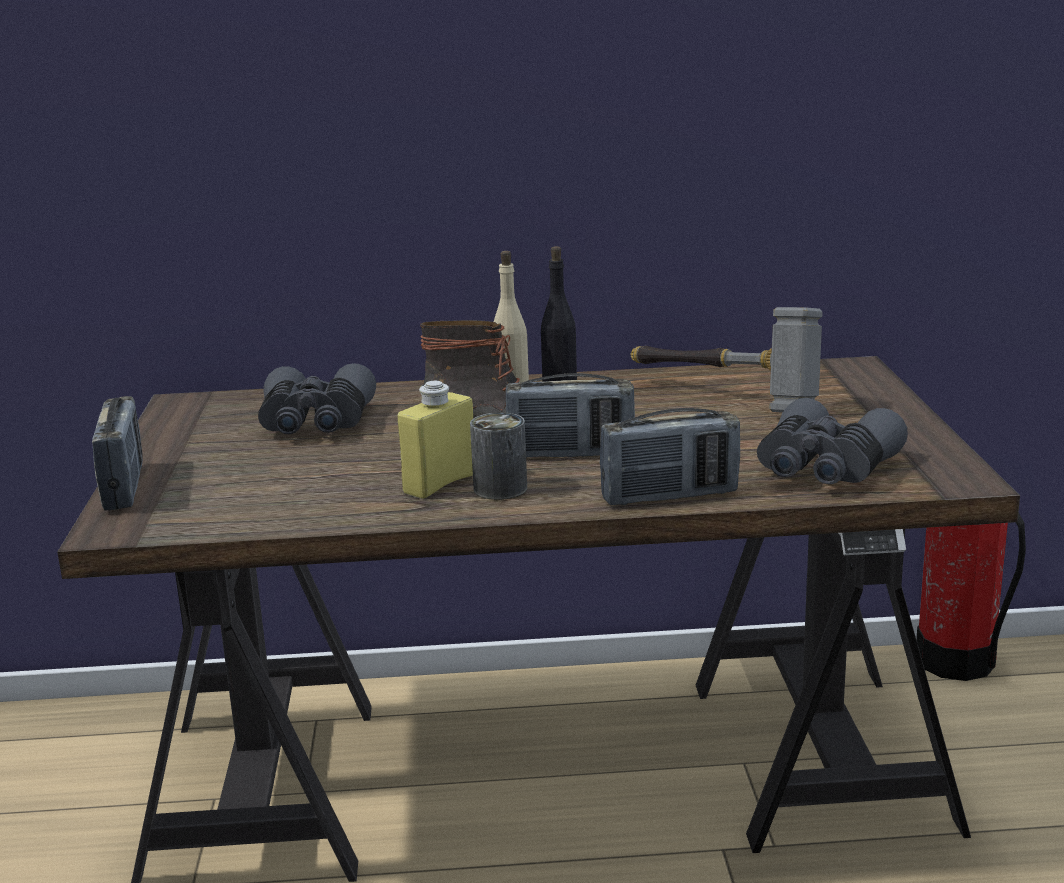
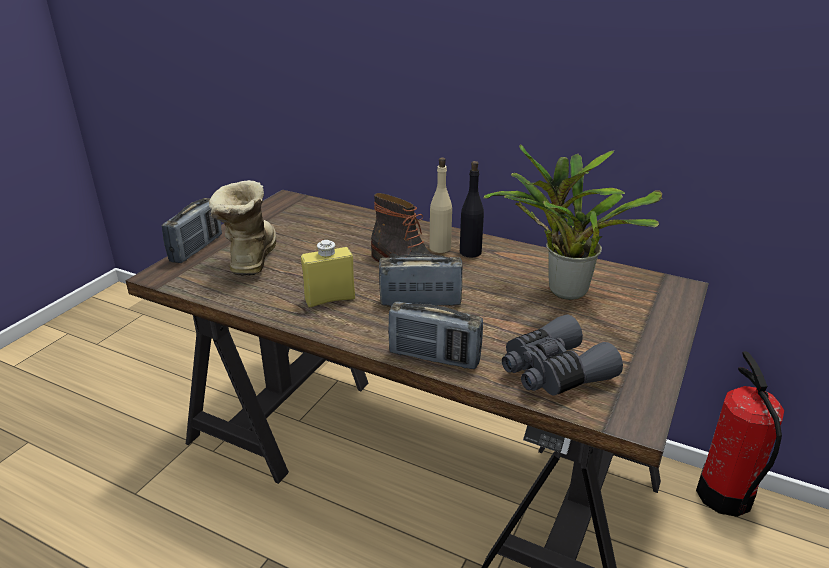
camera: 30 degrees right, 10 degrees up
grey binoculars [258,363,376,434] -> none
can [470,413,527,500] -> none
radio [506,373,635,458] -> radio turned 150 degrees clockwise [379,254,462,306]
hammer [631,307,823,413] -> potted plant [483,145,662,300]
none -> boot [209,180,276,276]

